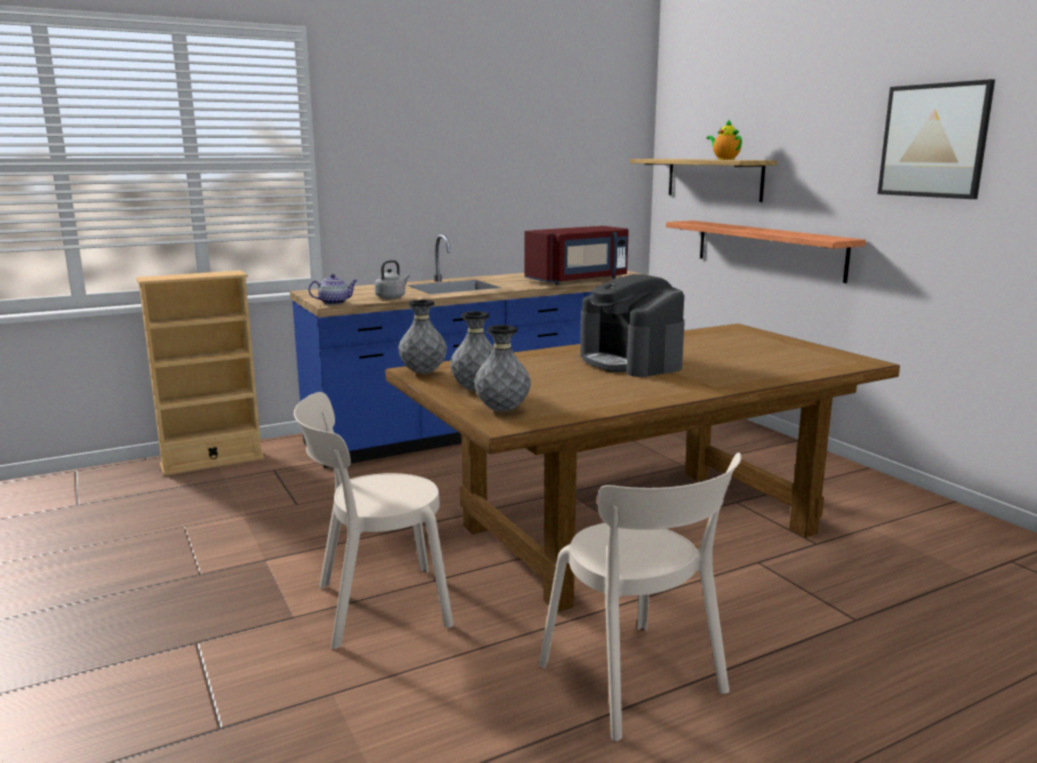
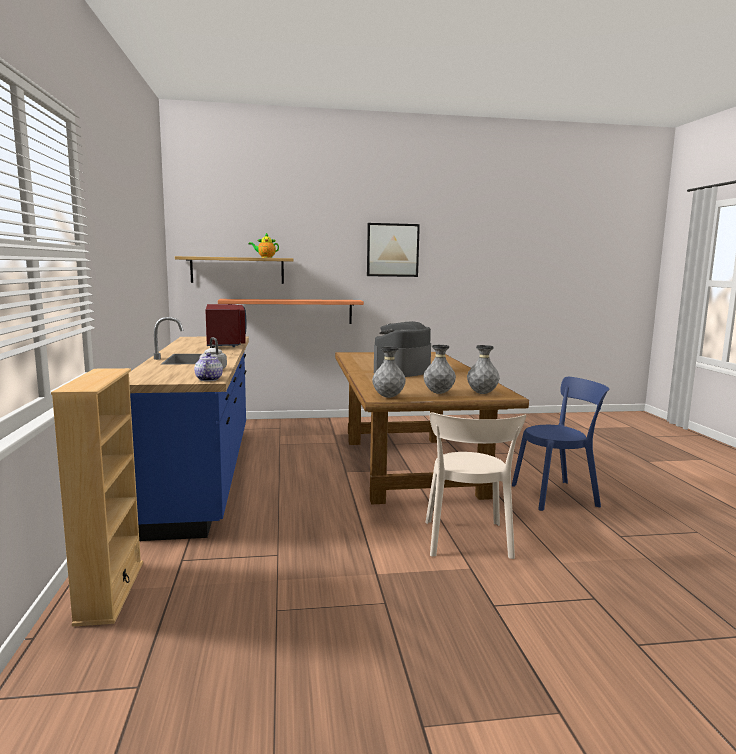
camera: 70 degrees left, 5 degrees down
beige chair [539,453,742,741] -> blue chair [512,377,609,511]
coffee machine [580,274,685,377] -> coffee machine turned 135 degrees clockwise [374,321,431,377]

